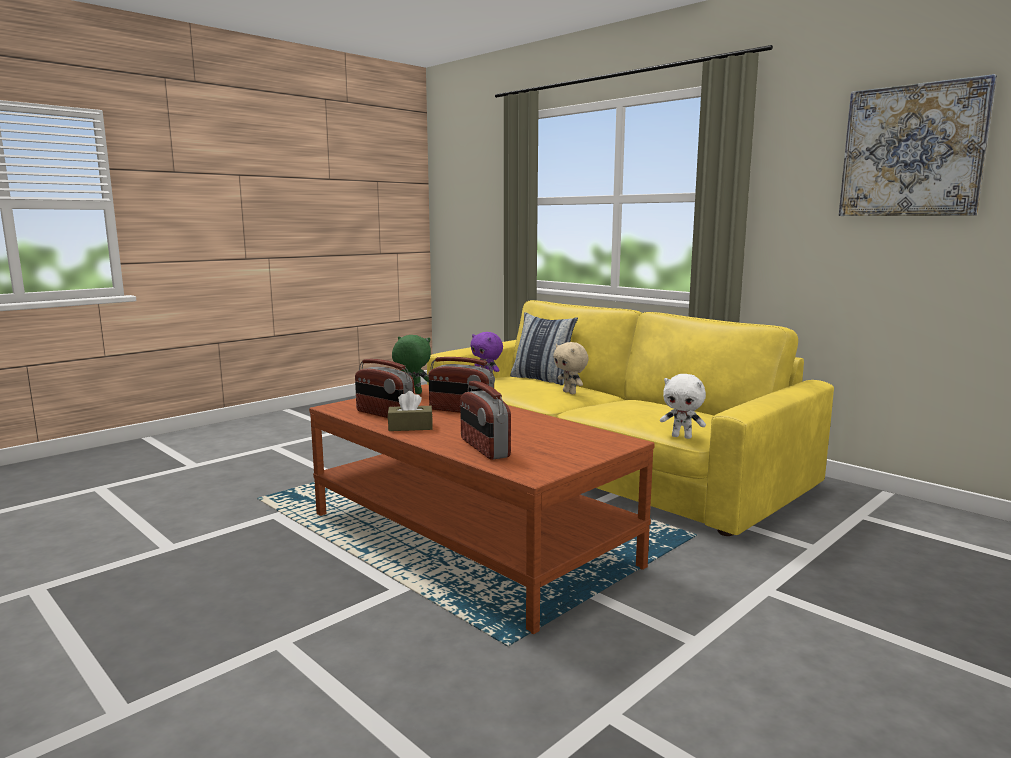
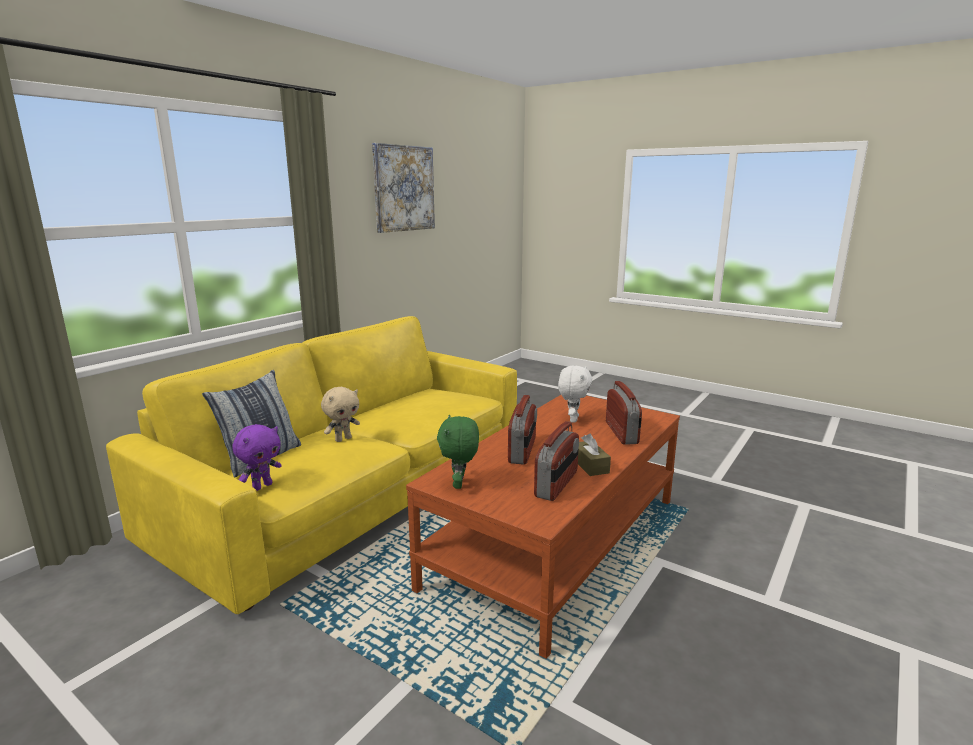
camera: 100 degrees left, 5 degrees up
radio [460,381,511,460] -> radio turned 60 degrees counterclockwise [606,381,642,445]
white plush toy [660,374,706,439] -> white plush toy moved to [558,366,592,423]

